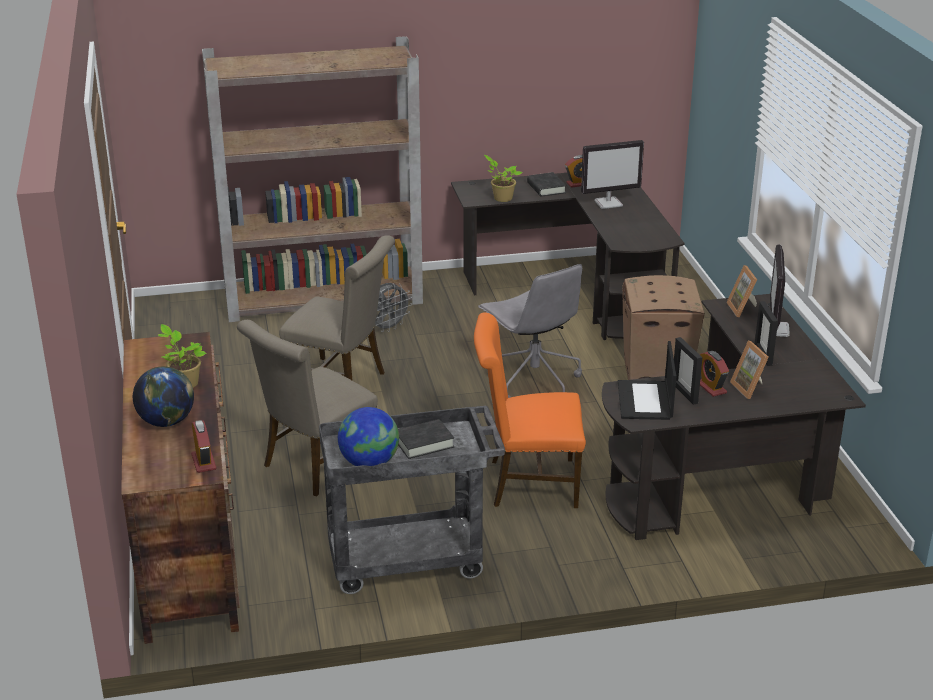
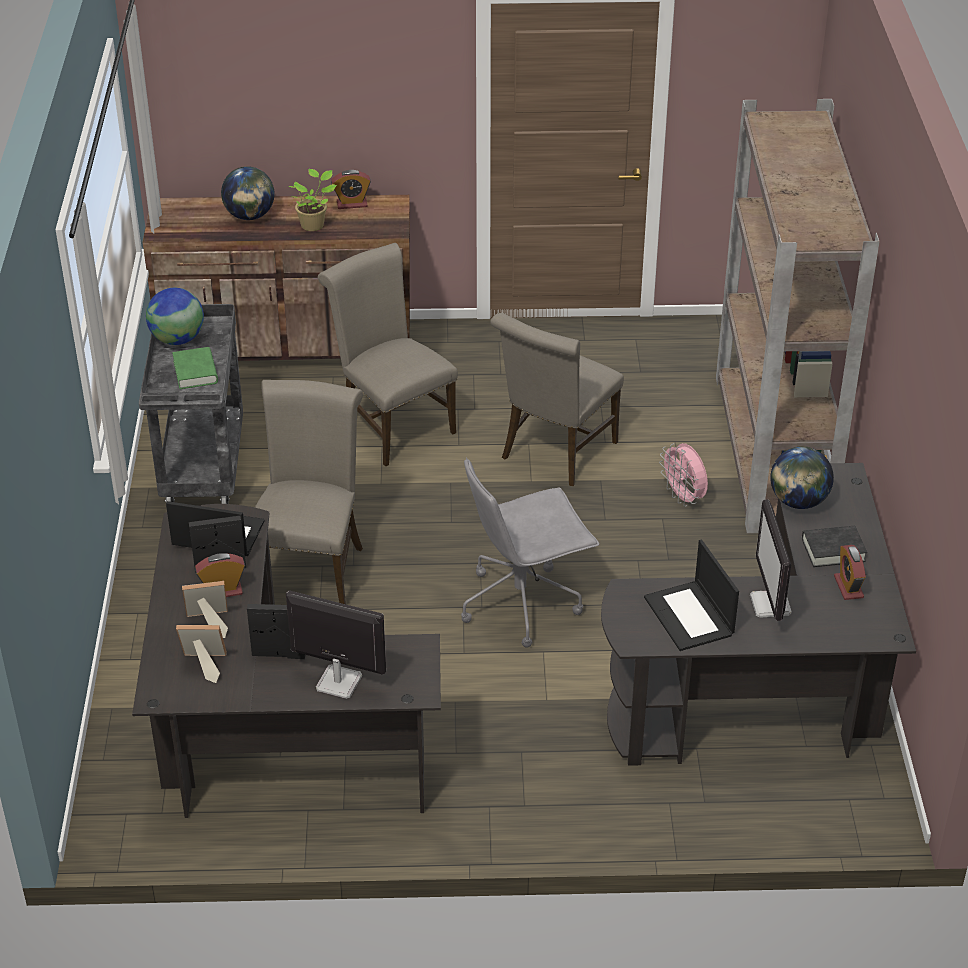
camera: 100 degrees right, 10 degrees up
alarm clock [191,420,216,473] -> alarm clock moved to [331,170,371,209]
grey fan [375,283,412,332] -> pink fan [659,443,708,507]
black book [398,419,454,459] -> green book [172,347,218,389]
orange chair [474,312,586,508] -> beige chair [255,380,363,604]
potted plant [484,155,522,202] -> globe [770,446,834,509]
cardboard box [622,275,705,380] -> none
picture frame [726,265,757,317] -> picture frame moved to [176,625,227,683]
none -> laptop [644,540,739,651]

